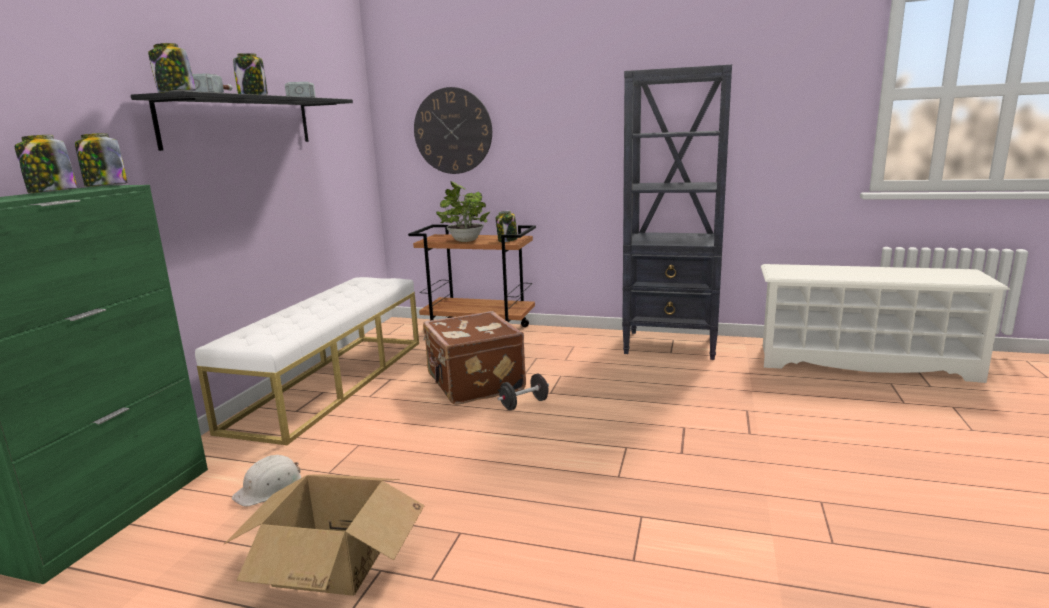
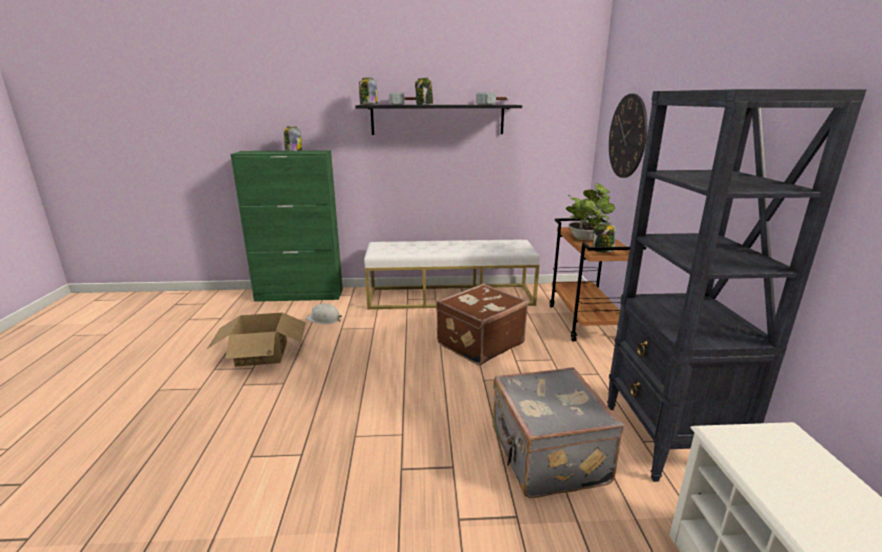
camera: 70 degrees right, 5 degrees up
jar [75,133,128,187] -> none
black dumbbell [498,374,549,410] -> none
none -> grey suitcase [493,367,624,498]

